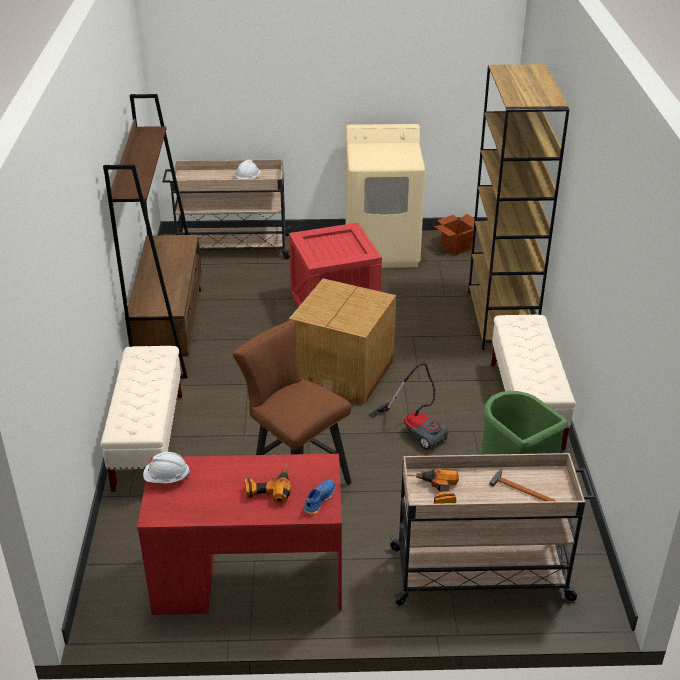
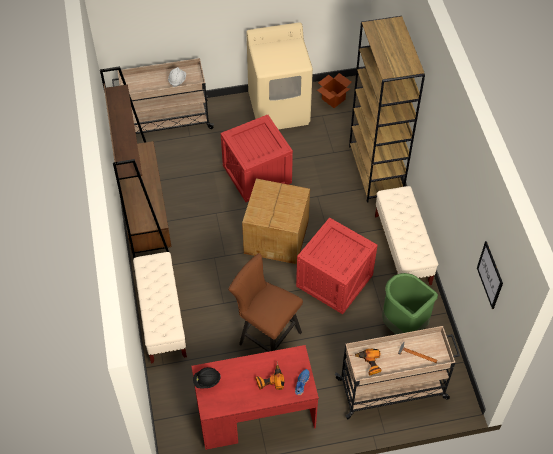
camera: 10 degrees left, 20 degrees up
white hard hat [143,452,190,483] -> black hard hat [193,367,221,388]
vacuum cleaner [369,363,449,450] -> crate [296,218,378,314]
none -> picture [477,241,503,309]

